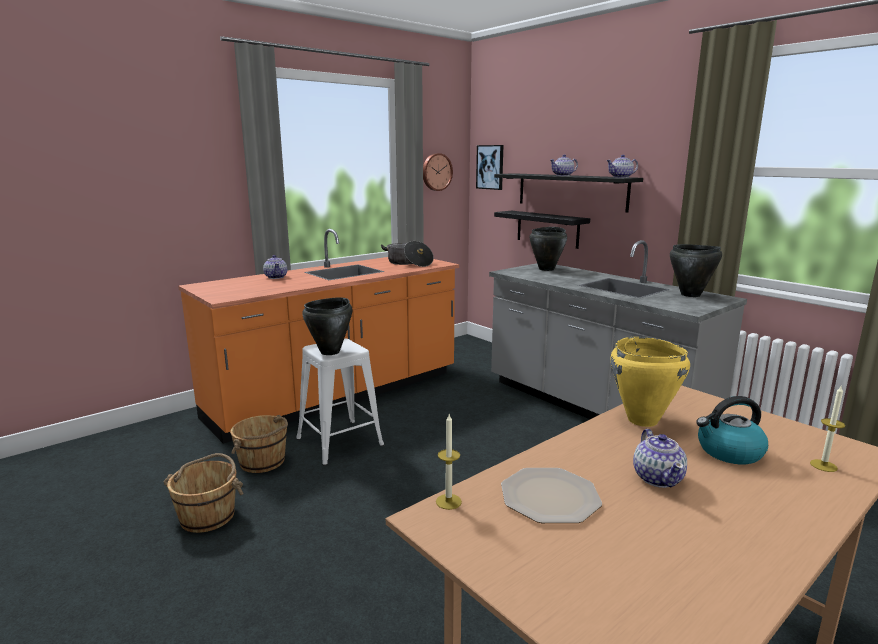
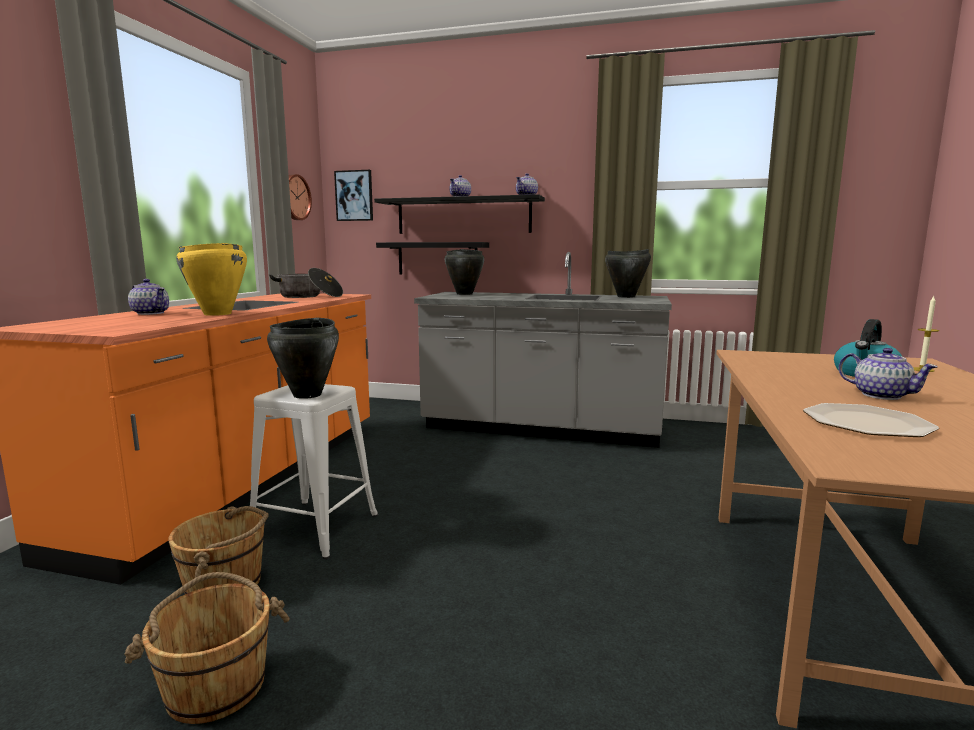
camera: 35 degrees left, 5 degrees down
candle [436,414,462,510] -> none
yellow cooking pot [611,337,690,427] -> yellow cooking pot moved to [176,243,247,316]

